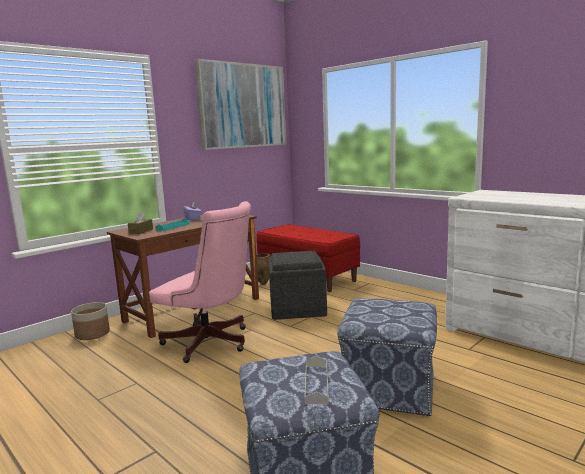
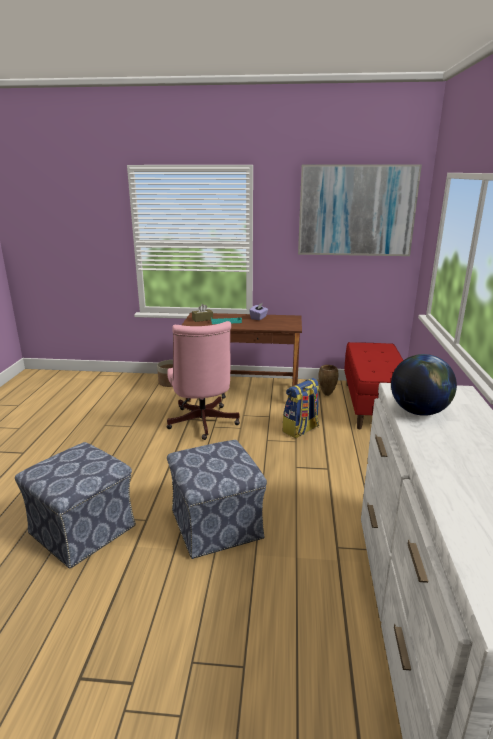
camera: 50 degrees right, 10 degrees up
grey ottoman [268,251,327,320] -> backpack [283,378,320,438]
grey tray [305,356,329,404] -> none
none -> globe [391,354,457,416]

